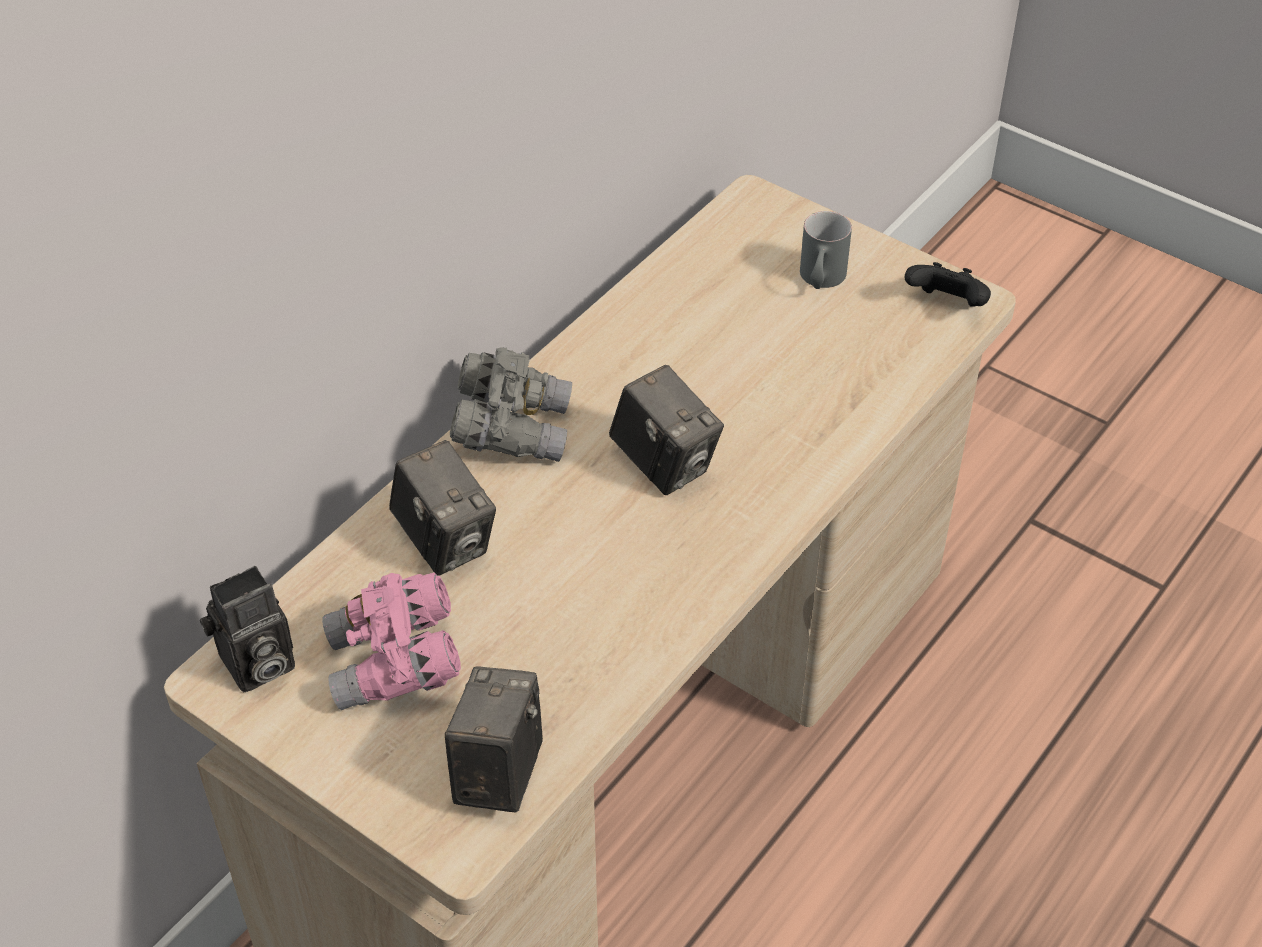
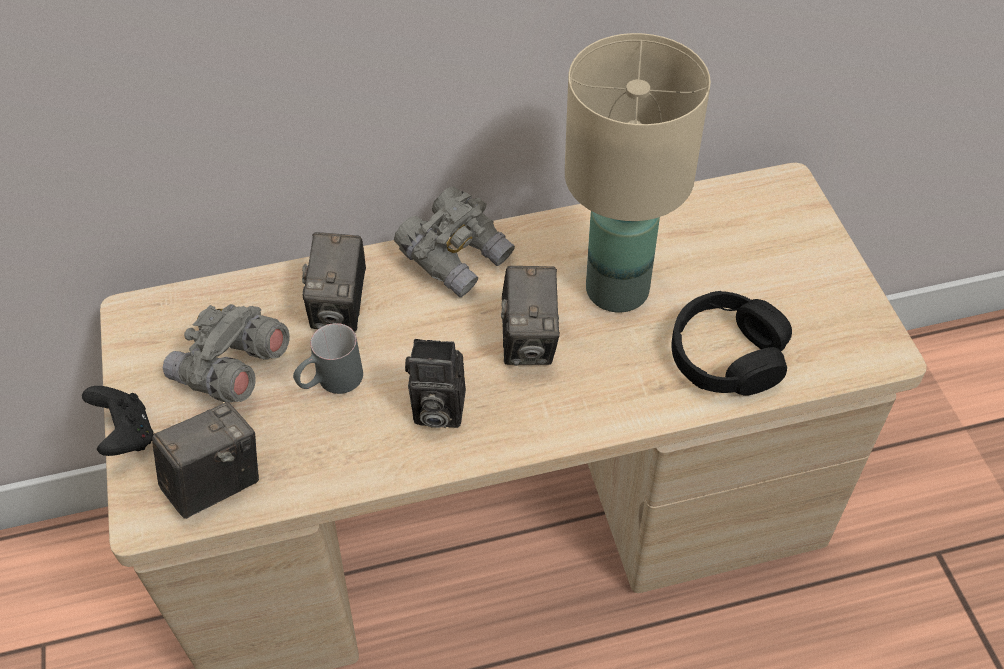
camera: 40 degrees right, 5 degrees up
camera [200,566,295,693] -> camera moved to [405,339,466,429]
pink binoculars [322,573,461,710] -> grey binoculars [163,304,290,403]
grey mug [800,211,852,289] -> grey mug moved to [293,323,363,394]
black game controller [905,262,991,306] -> black game controller moved to [82,386,154,456]
none -> beige table lamp [565,33,711,312]
none -> black headphones [672,291,792,396]

